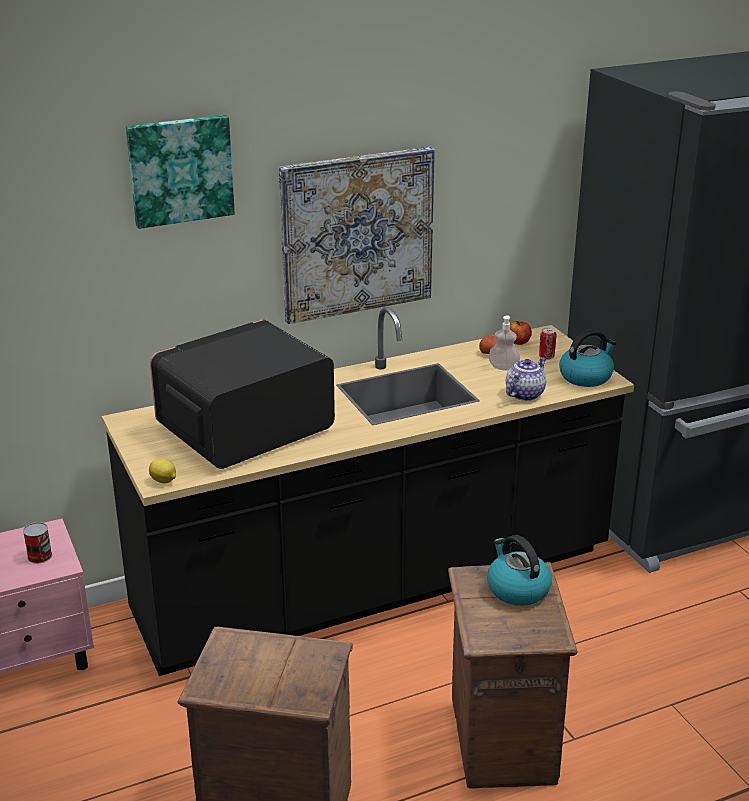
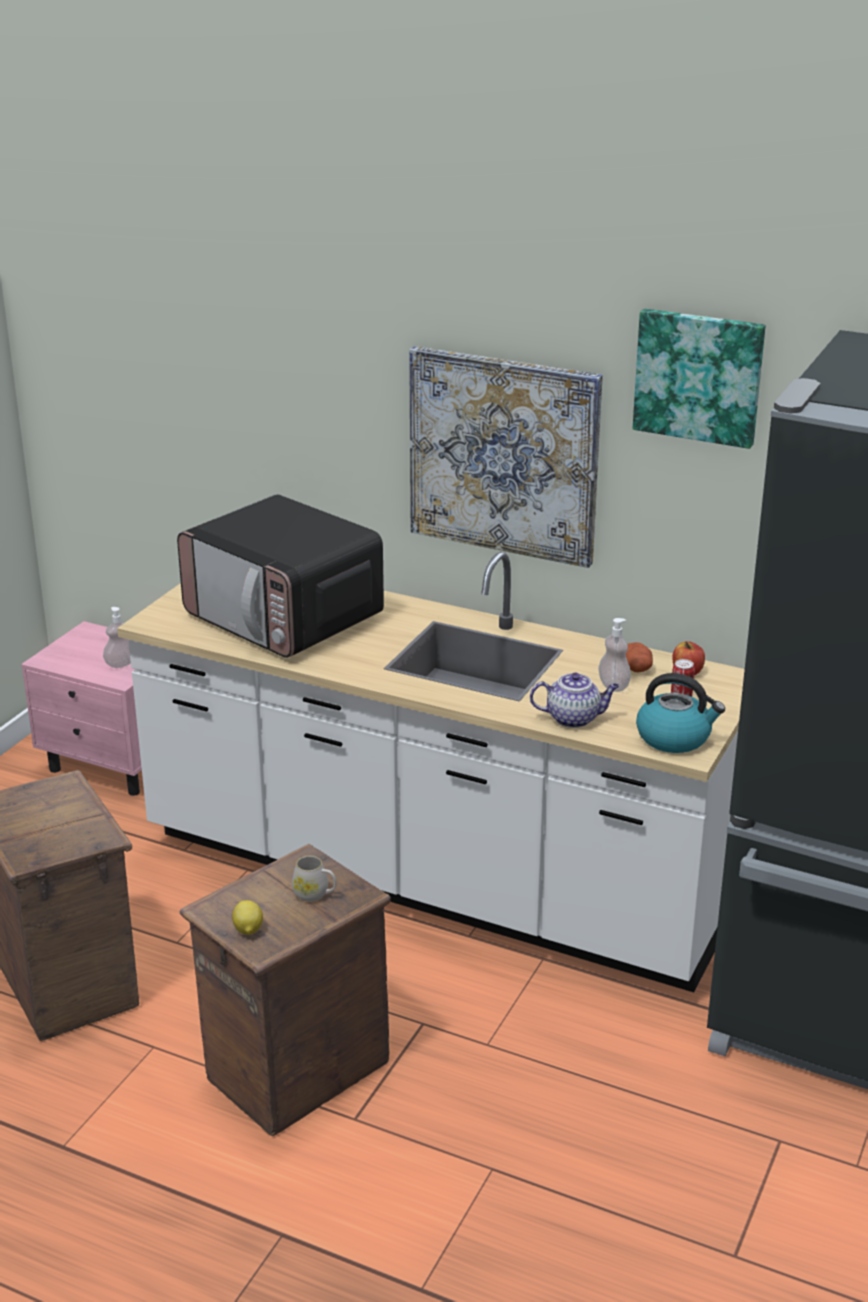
camera: 50 degrees right, 0 degrees up
can [23,522,52,564] -> soap dispenser [103,607,131,668]
black counter [102,307,634,676] -> white counter [117,552,745,992]
picture [126,115,235,229] -> picture moved to [633,309,765,449]
lemon [149,458,176,483] -> lemon moved to [232,900,263,935]
microwave [150,319,335,469] -> microwave turned 150 degrees counterclockwise [177,494,384,658]
kettle [487,535,552,606] -> white mug [292,856,336,902]

